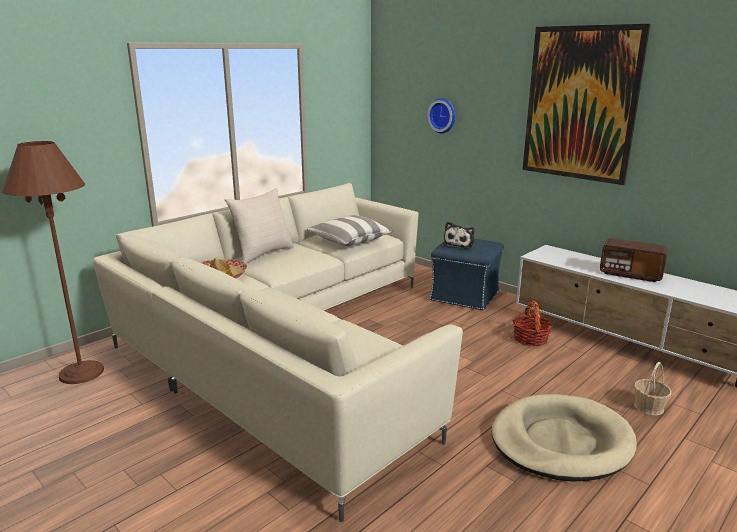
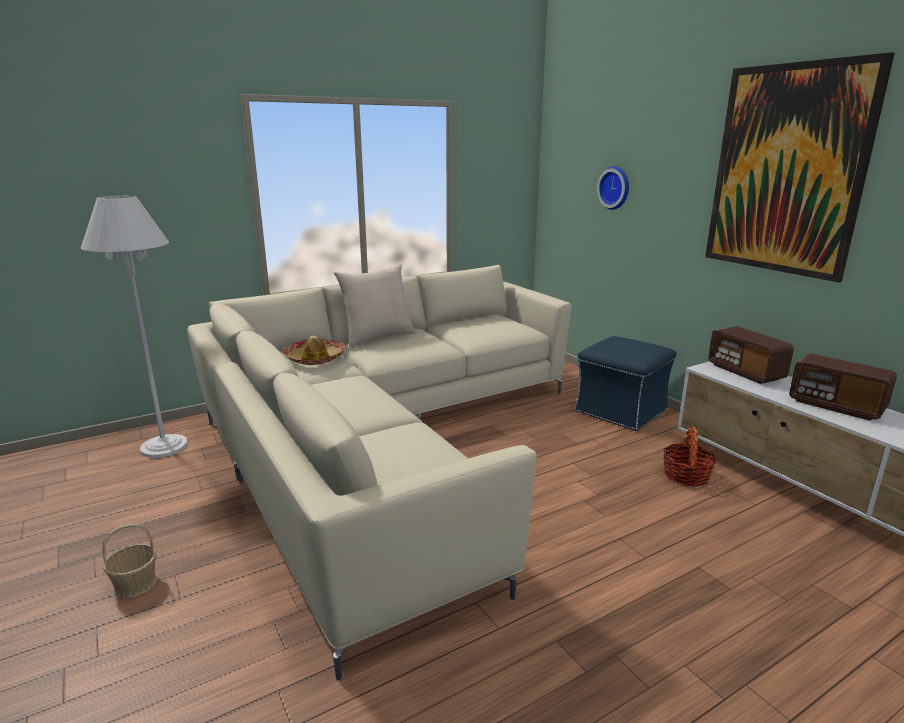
camera: 15 degrees right, 0 degrees up
brown floor lamp [2,141,104,384] -> white floor lamp [81,195,188,458]
pillow [307,215,394,246] -> none
plush toy [443,222,475,249] -> none
beige dog bed [492,394,637,482] -> none
basket [634,362,672,416] -> basket moved to [102,524,157,598]
none -> radio [708,326,794,384]

